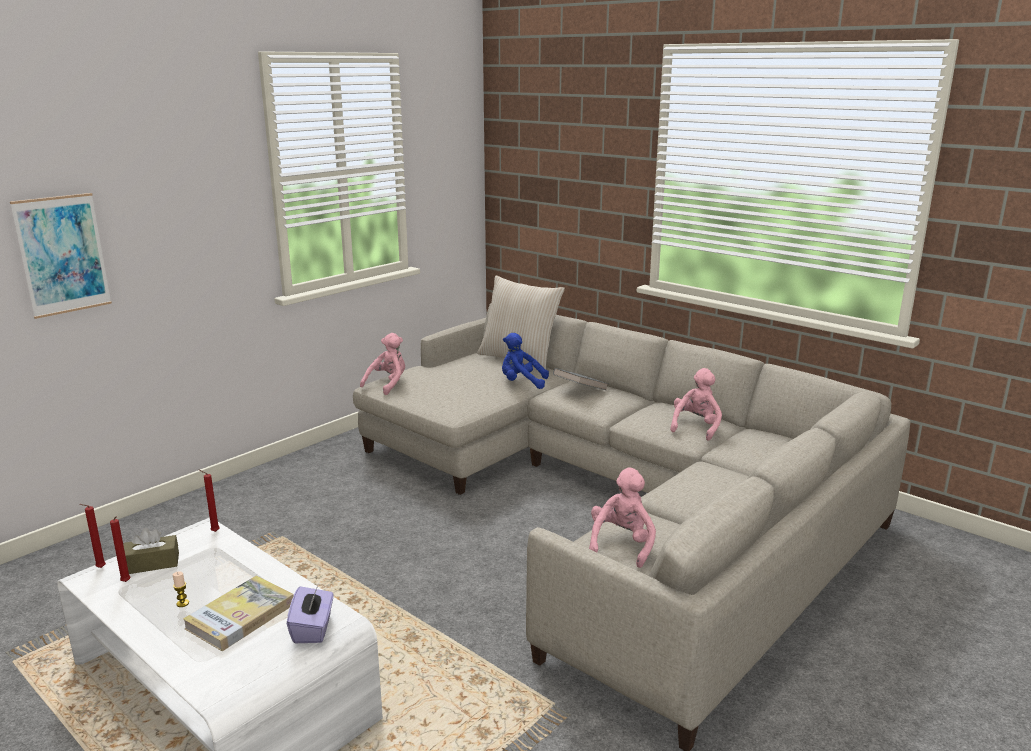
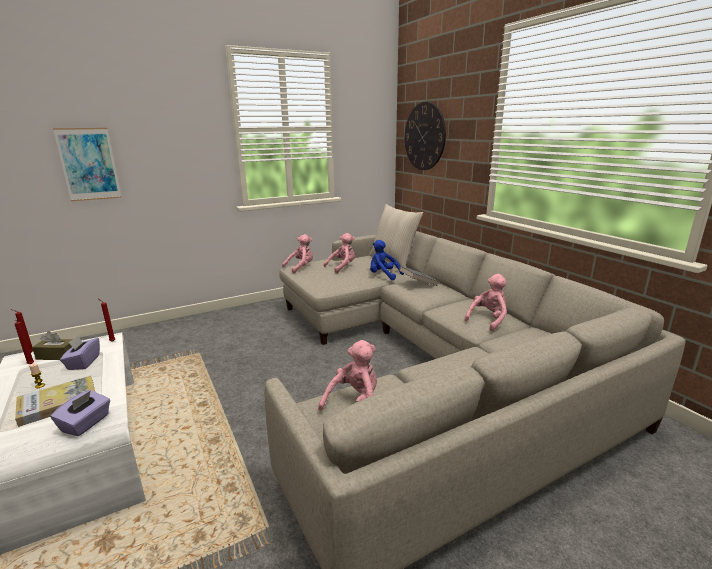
camera: 20 degrees right, 0 degrees up
none -> purple tissue box [60,335,100,370]
none -> pink plush toy [323,233,355,273]
none -> wall clock [405,102,446,170]

